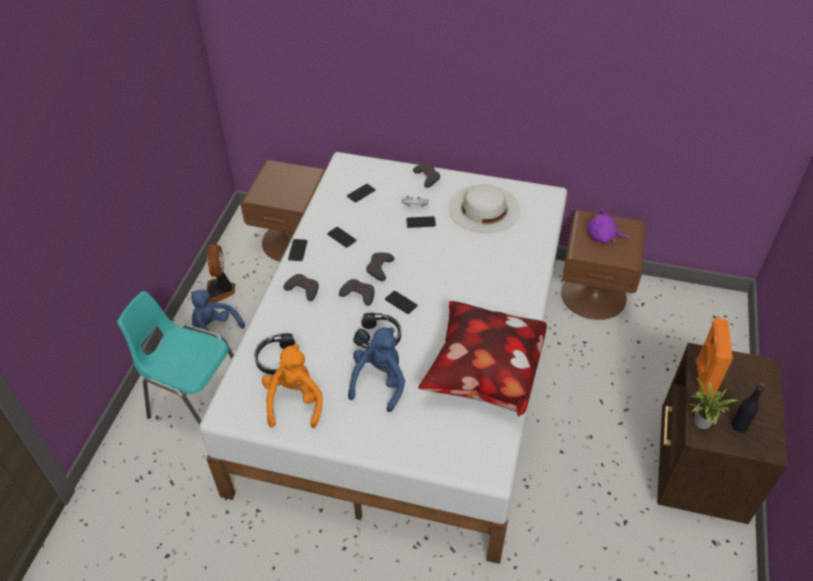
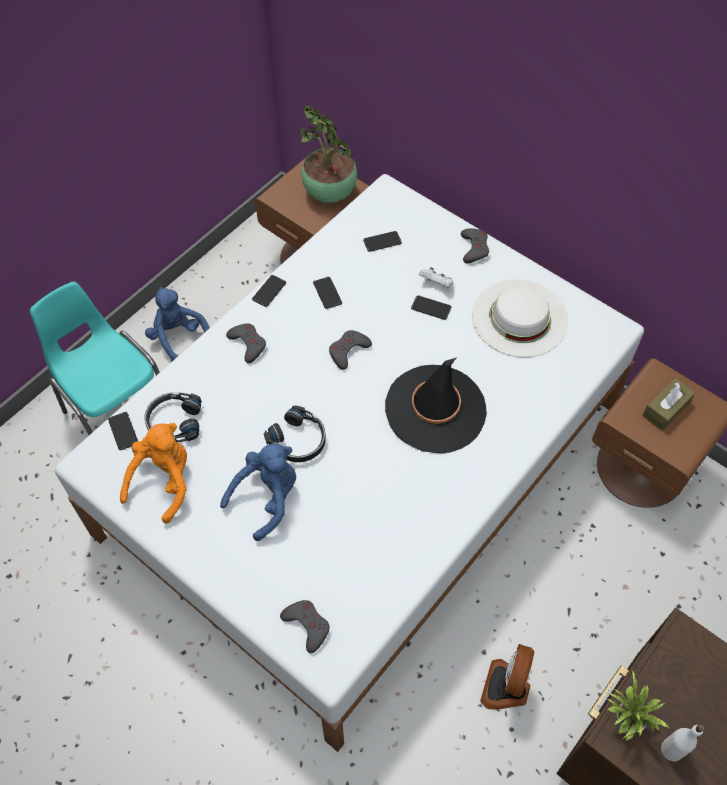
camera: 25 degrees right, 10 degrees up
fan [207,244,235,303] -> fan moved to [480,644,535,710]
grey game controller [339,279,375,306] -> grey game controller moved to [280,600,330,653]
phone [385,291,418,314] -> phone moved to [108,412,138,450]
pillow [418,301,547,417] -> none
purple plush toy [587,208,630,243] -> brown tissue box [642,378,695,431]
orange speaker [696,317,733,400] -> none
black bottle [731,383,764,433] -> white bottle [661,724,705,761]
none -> potted plant [299,106,357,203]
none -> black hat [385,358,487,454]

